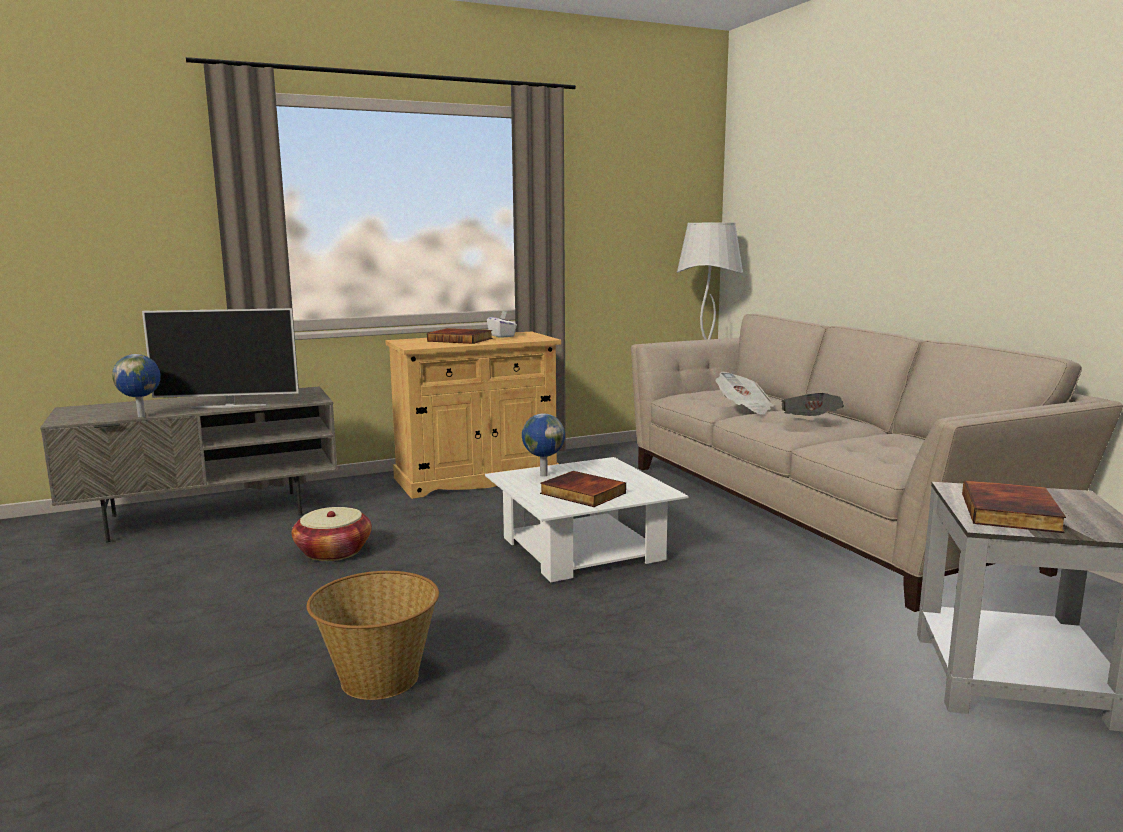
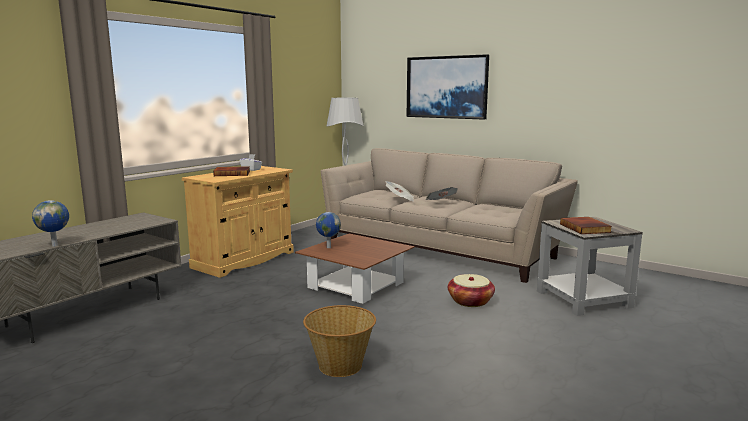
camera: 30 degrees left, 0 degrees up
television [142,308,299,408] -> none
basket [292,507,372,561] -> basket moved to [448,274,495,307]
white coffee table [485,457,689,582] -> brown coffee table [295,234,415,304]
book [540,471,626,507] -> none
none -> picture [407,54,489,120]

